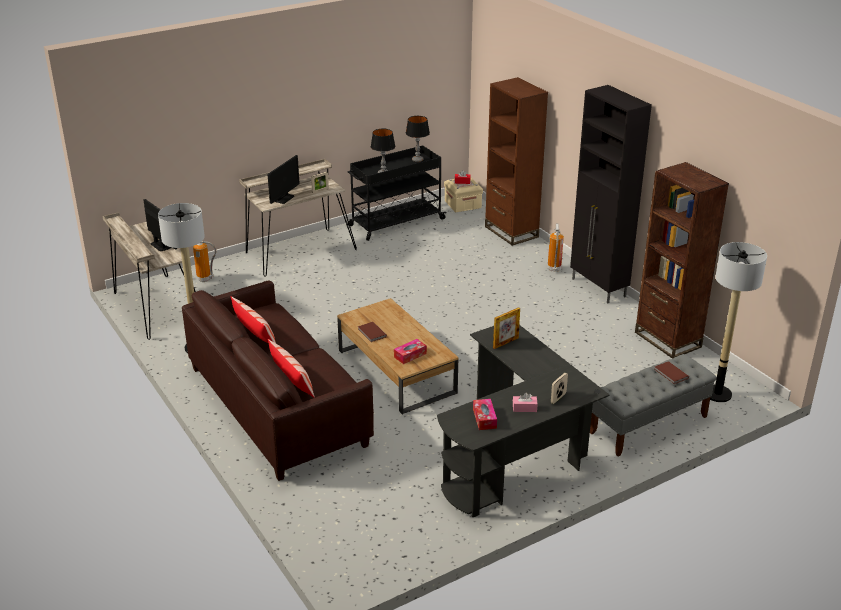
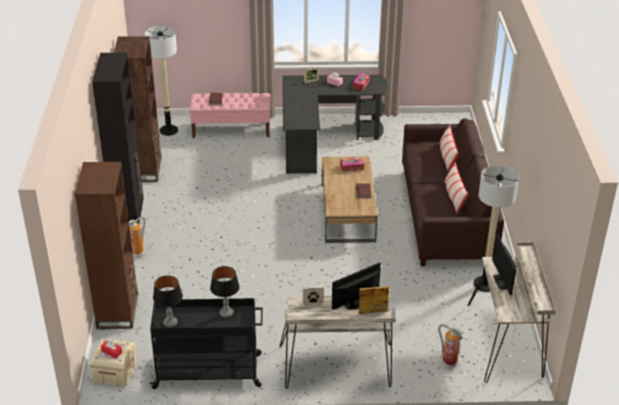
camera: 150 degrees left, 5 degrees up
picture frame [493,307,520,349] -> picture frame moved to [359,286,389,314]
grey bench [590,354,717,456] -> pink bench [189,93,270,138]

